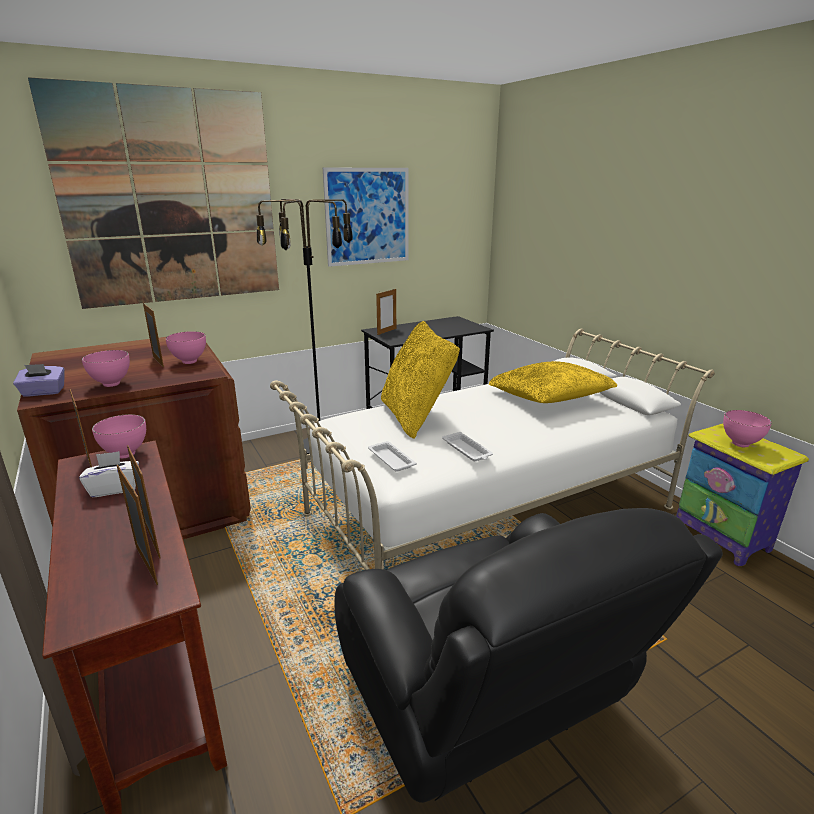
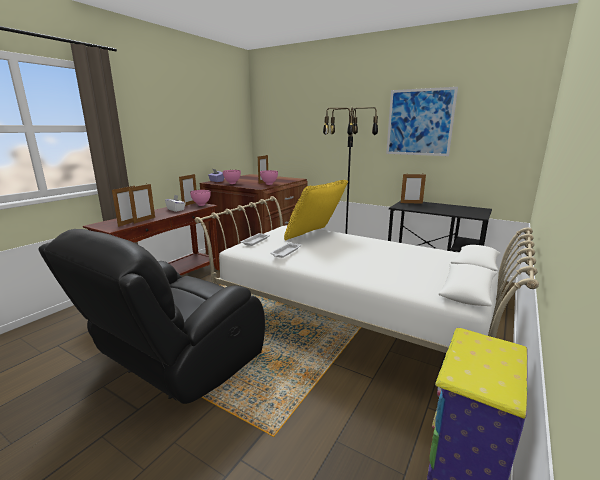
camera: 60 degrees right, 5 degrees down
picture [28,77,279,309] -> none
yellow pillow [489,361,617,403] -> none
pink bowl [723,410,772,447] -> none

